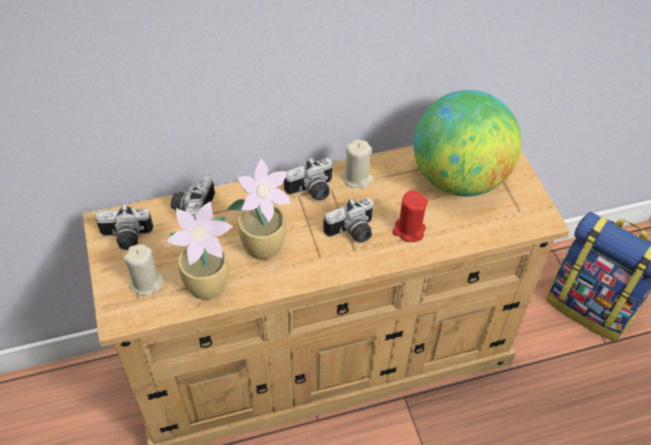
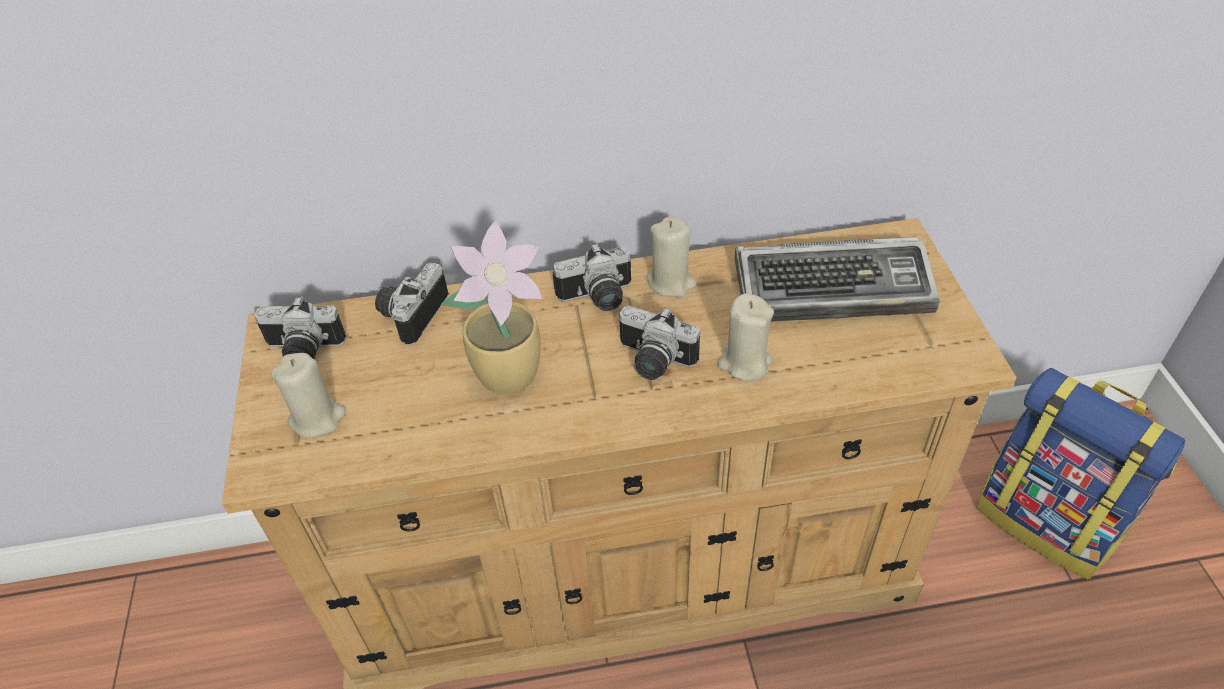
camera: 10 degrees right, 5 degrees down
potted plant [166,201,233,300] -> none
camera [323,198,374,243] -> camera turned 45 degrees clockwise [619,305,700,380]
red candle [393,190,428,242] -> beige candle [717,293,774,381]
globe [413,90,521,197] -> keyboard [734,237,940,322]

